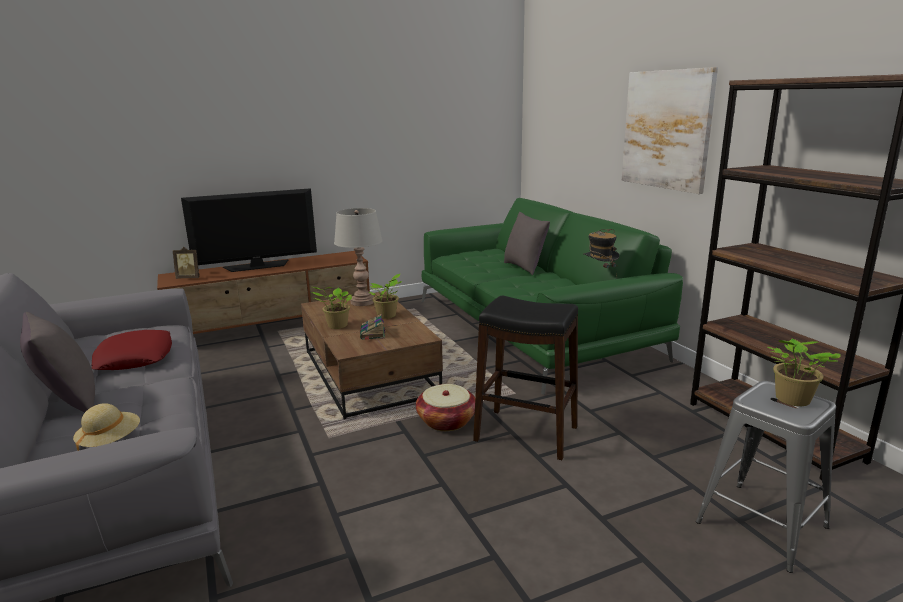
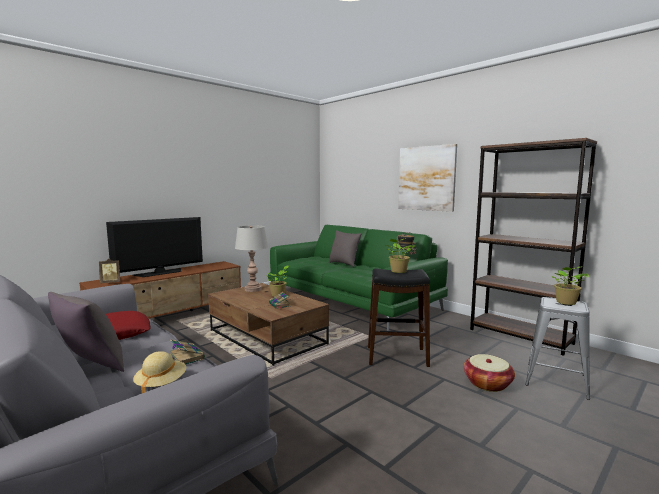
camera: 20 degrees left, 10 degrees down
potted plant [312,287,352,329] -> potted plant moved to [386,238,415,273]
basket [416,384,475,431] -> basket moved to [463,354,515,392]
none -> book [170,339,205,364]

